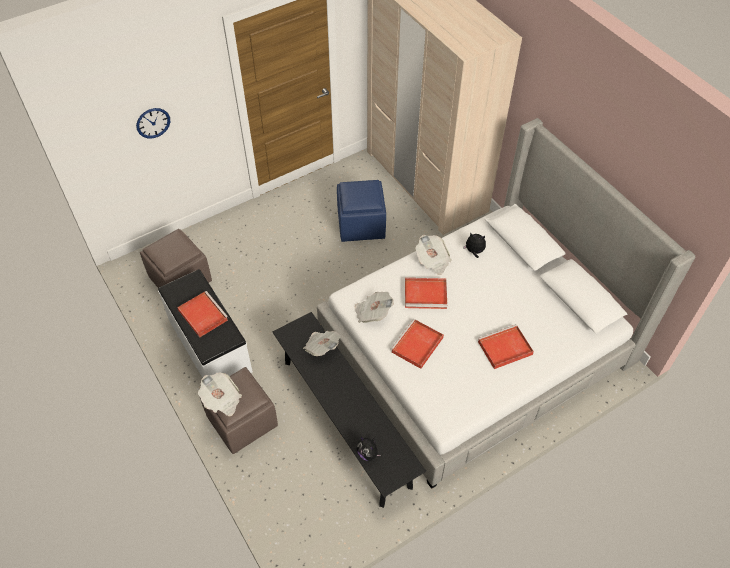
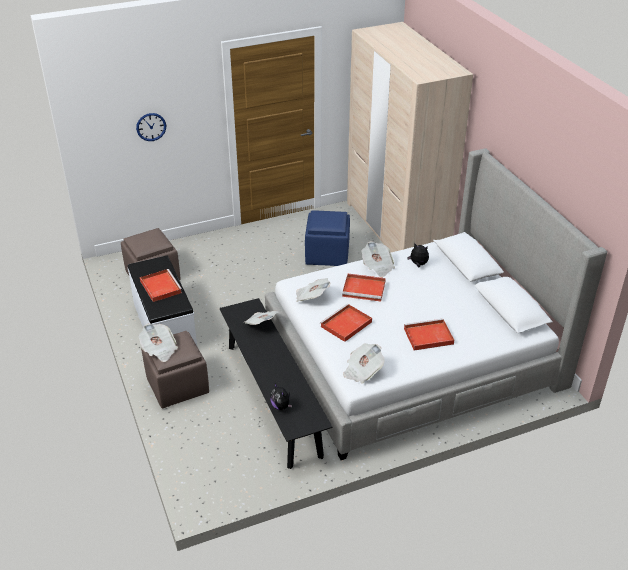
camera: 10 degrees right, 15 degrees down
none -> newspaper [343,343,385,383]

